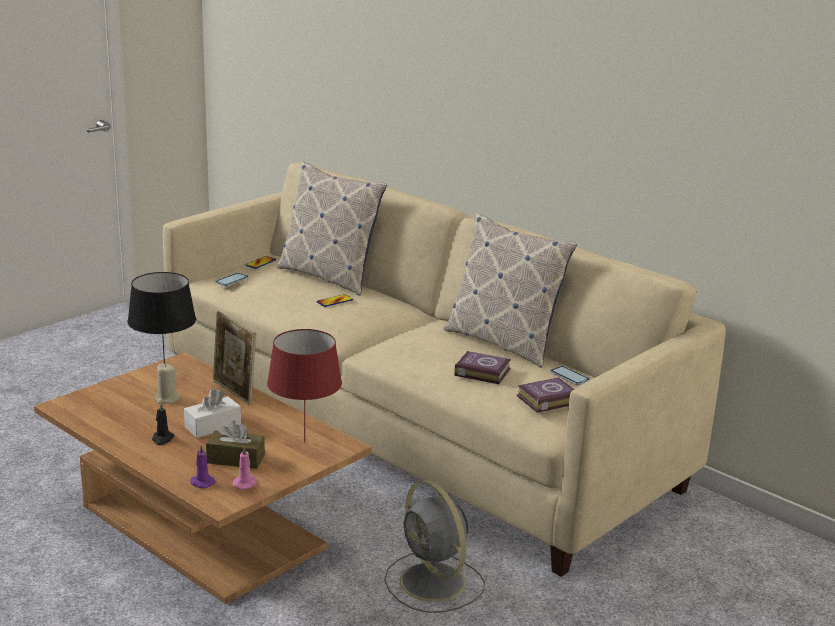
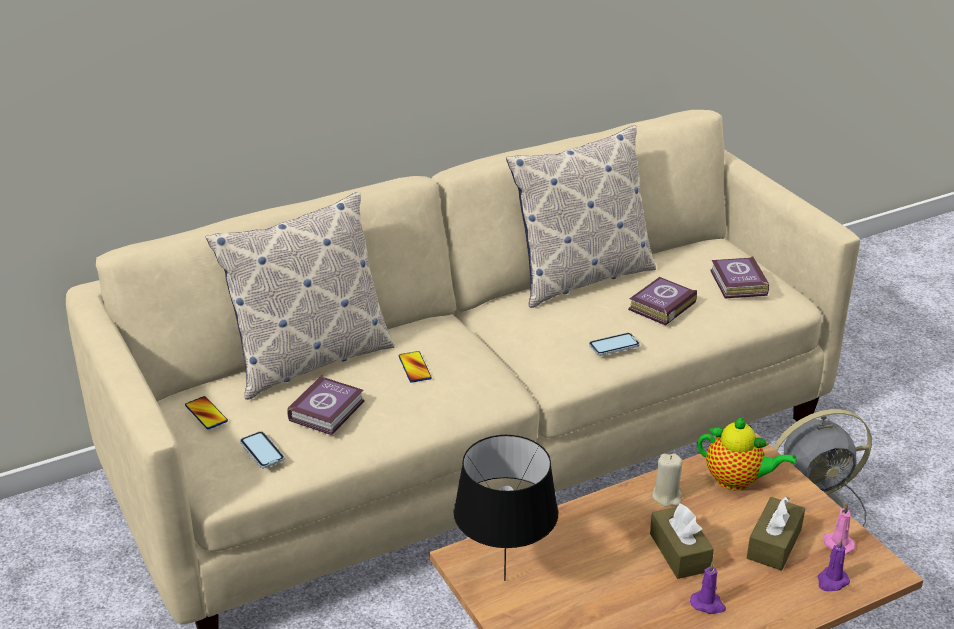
camera: 70 degrees left, 10 degrees up
black candle [152,403,175,445] -> purple candle [690,561,726,614]
beige candle [155,364,179,404] -> beige candle moved to [652,453,683,507]
white tissue box [184,389,241,438] -> brown tissue box [650,503,714,579]
picture frame [213,311,256,405] -> none
red table lamp [267,329,342,443] -> teapot [698,417,797,490]
phone [550,366,590,385] -> phone moved to [589,333,640,356]
none -> book [287,375,364,435]

